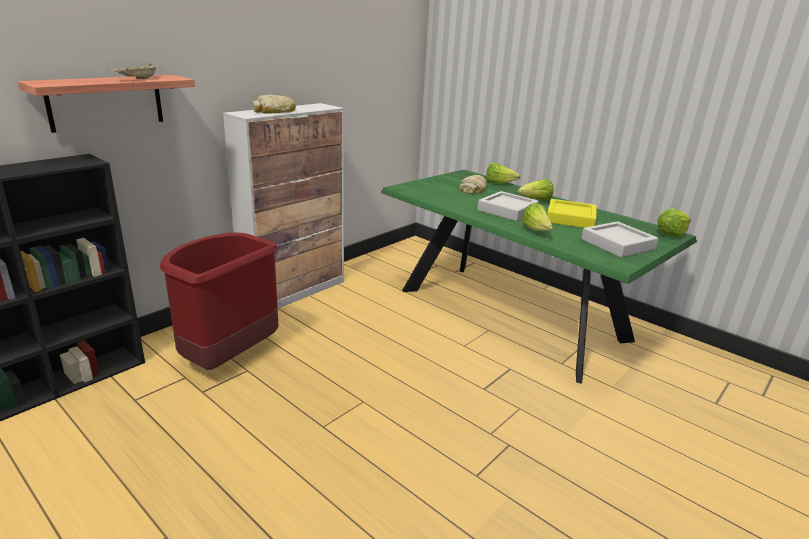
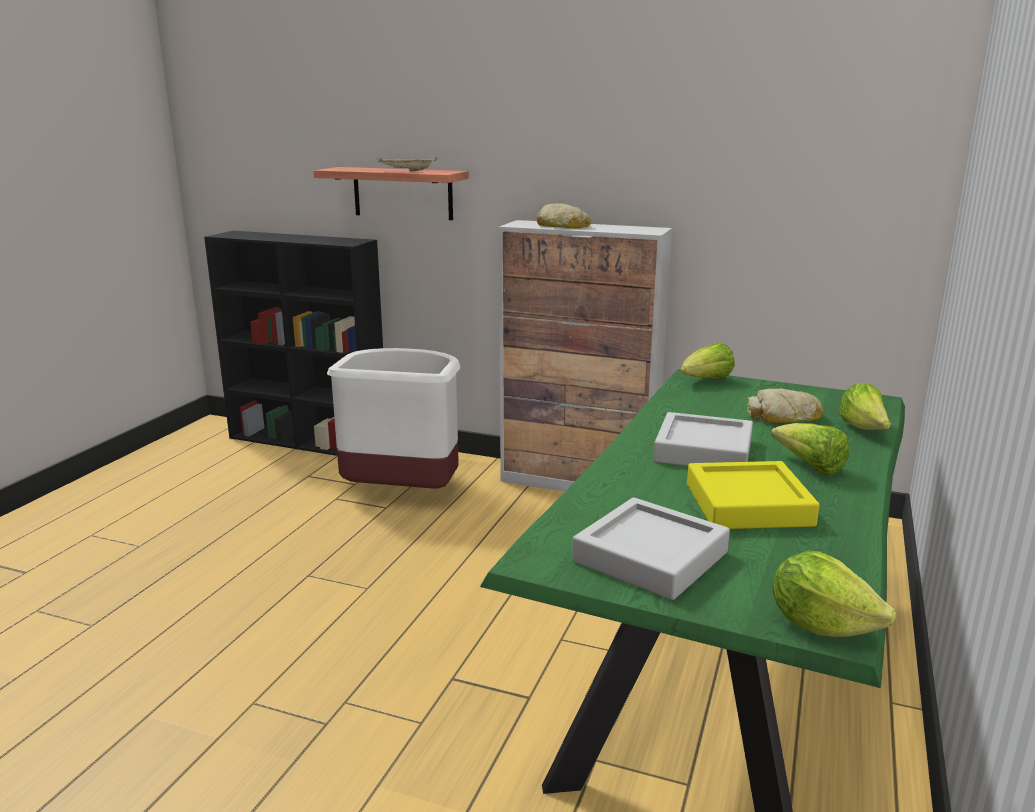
camera: 70 degrees right, 5 degrees down
red trash can [159,232,279,370] -> white trash can [327,348,460,488]
lettuce [522,203,553,231] -> lettuce moved to [681,342,735,379]

